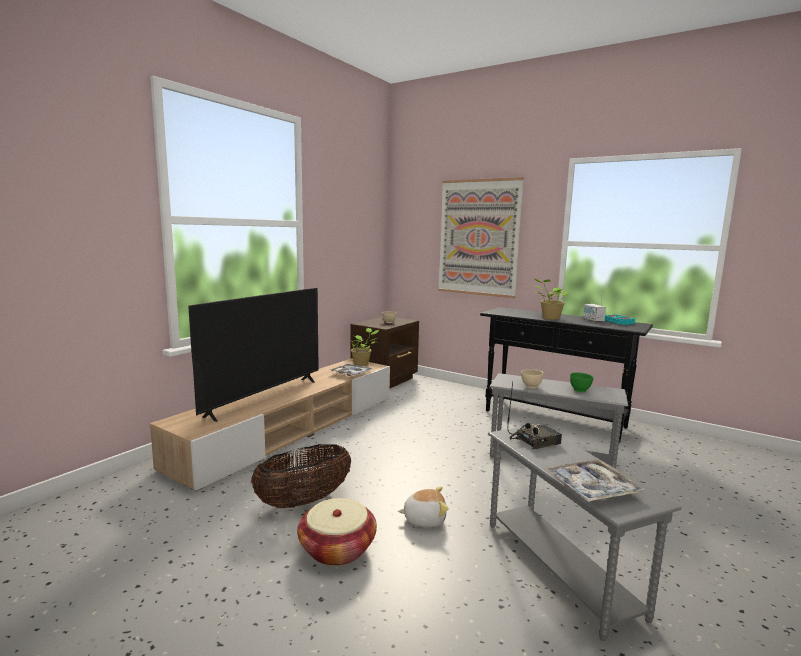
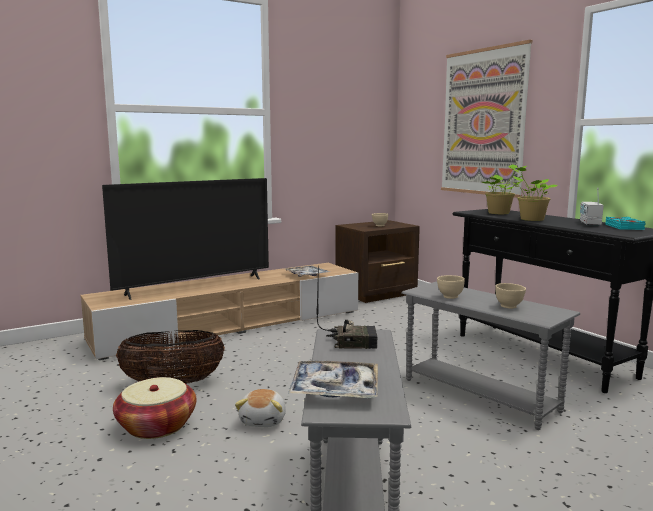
camera: 25 degrees right, 0 degrees up
potted plant [348,328,379,366] -> potted plant moved to [482,164,527,214]
plush toy [398,487,448,527] -> plush toy turned 75 degrees clockwise [235,389,286,427]
green bowl [570,372,594,392] -> beige bowl [495,283,526,309]

